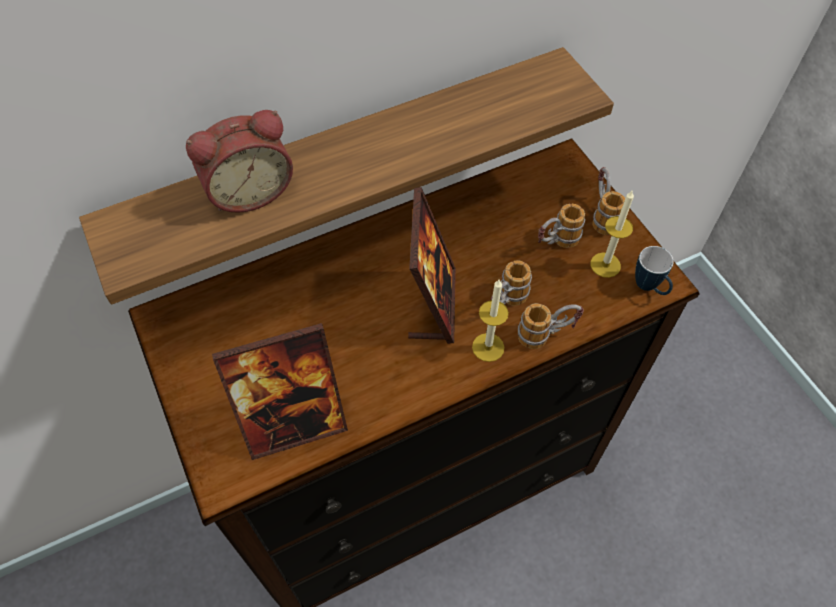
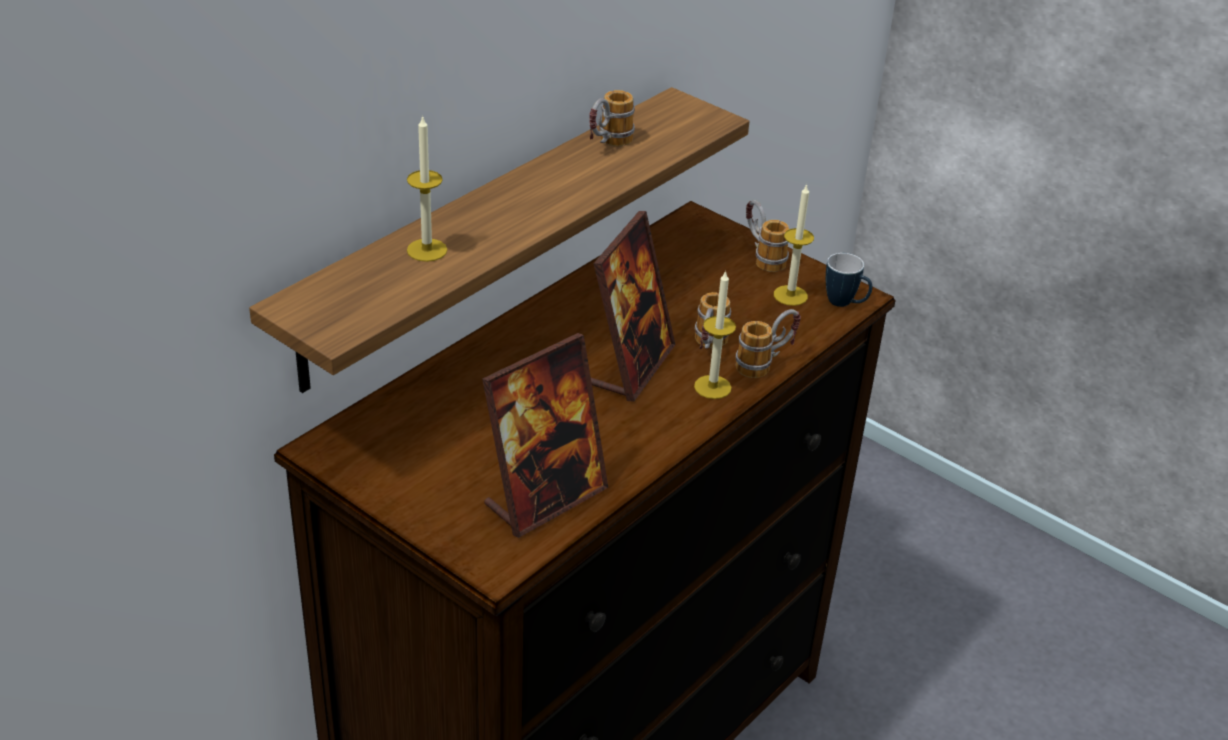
camera: 25 degrees left, 20 degrees down
alarm clock [186,110,293,213] -> candle [407,115,447,262]
picture frame [408,187,456,344] -> picture frame turned 45 degrees clockwise [591,211,675,402]
mug [538,204,585,248] -> mug moved to [589,90,635,146]

